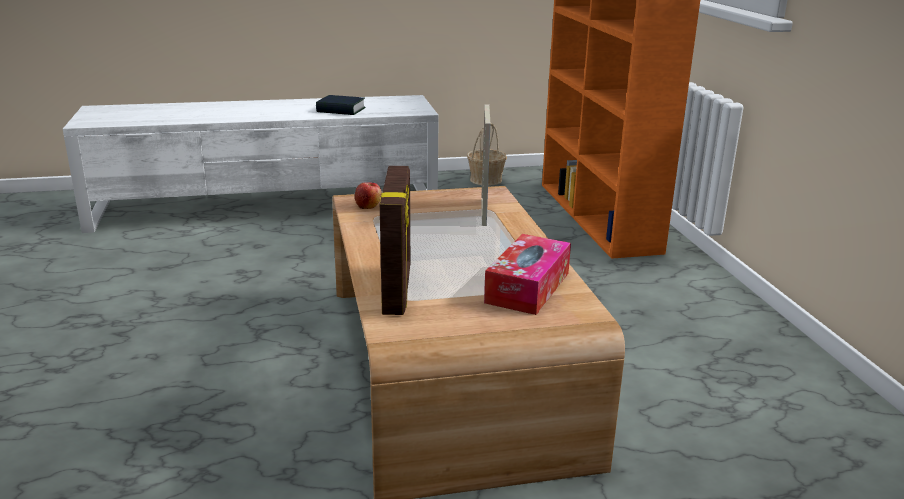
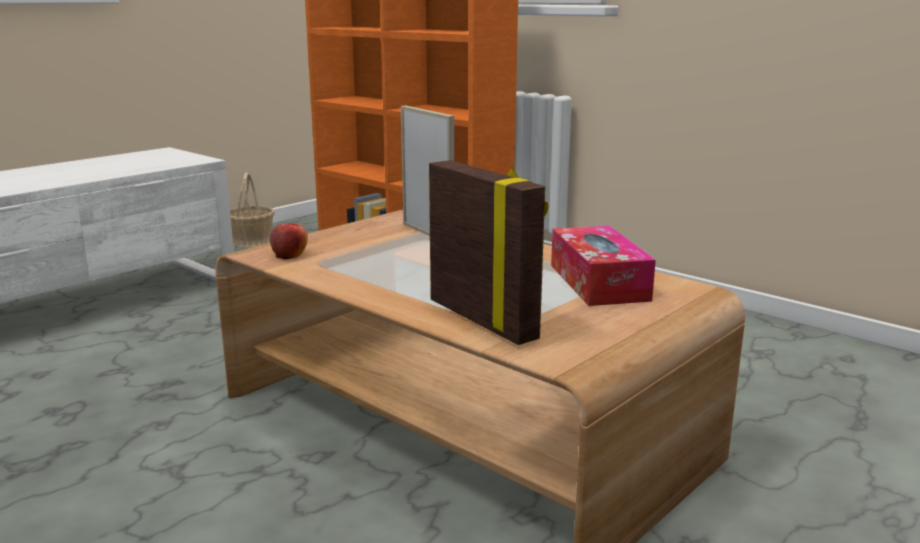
camera: 35 degrees left, 5 degrees down
book [316,95,365,115] -> none

